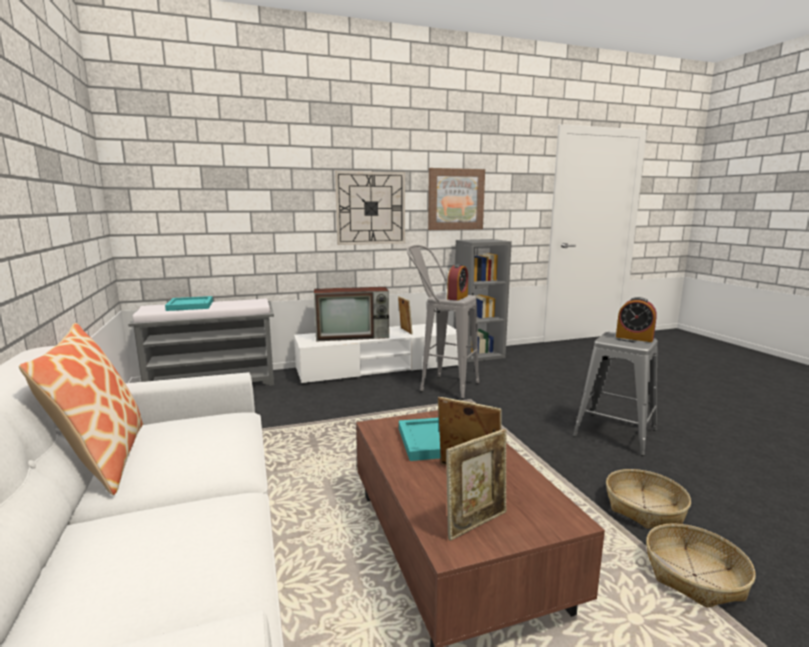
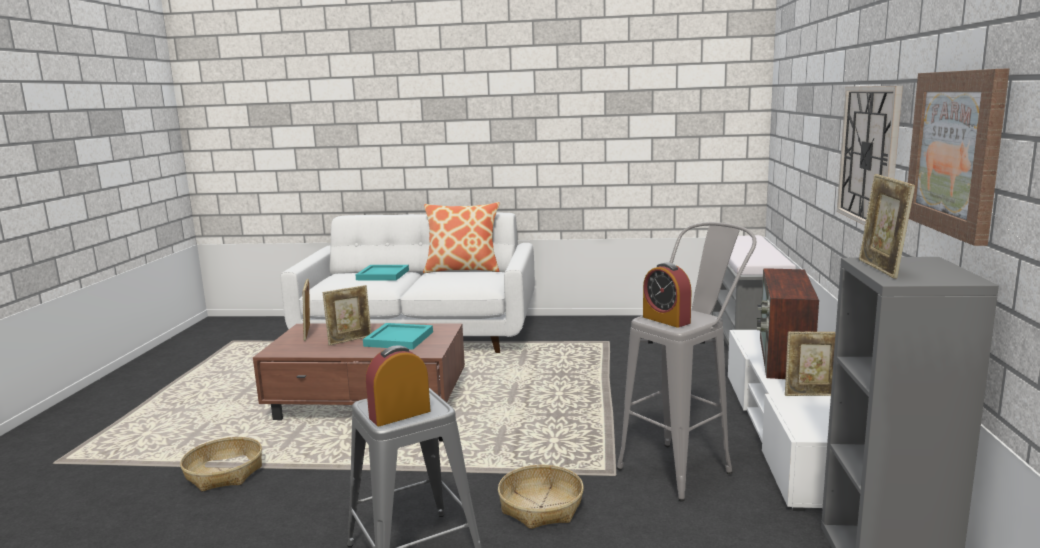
camera: 115 degrees right, 0 degrees up
turquoise tray [165,296,213,311] -> turquoise tray moved to [355,265,409,281]
basket [606,469,691,529] -> basket moved to [498,465,584,529]
none -> picture frame [859,174,915,279]

